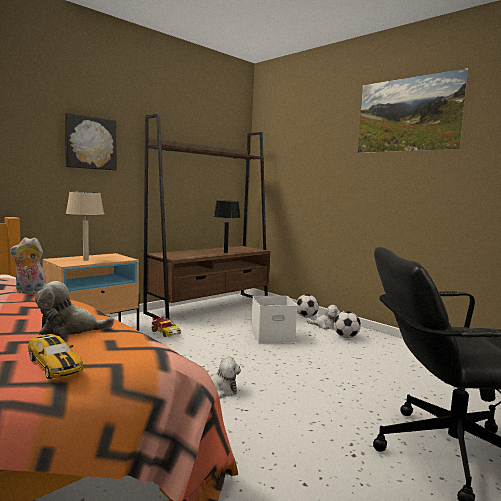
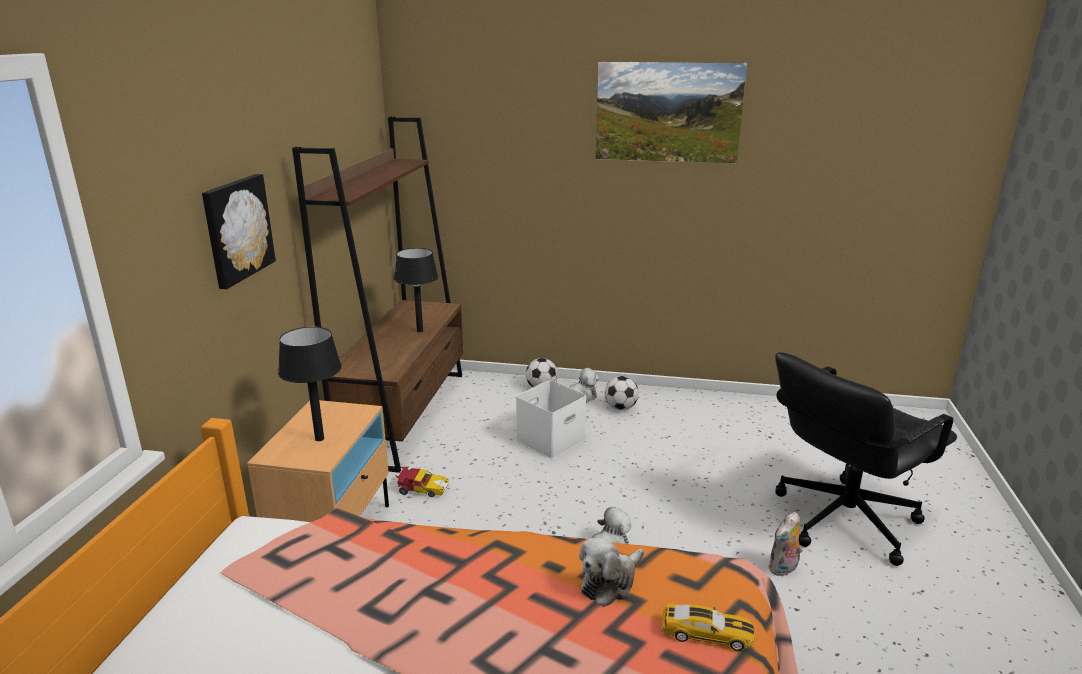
camera: 35 degrees left, 15 degrees up
plush toy [10,237,46,294] -> plush toy moved to [768,512,803,576]
beige table lamp [66,192,104,261] -> black table lamp [278,327,342,441]

